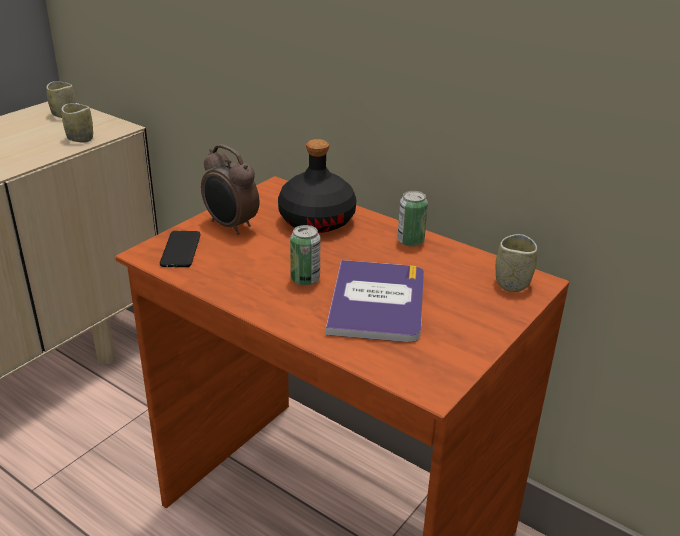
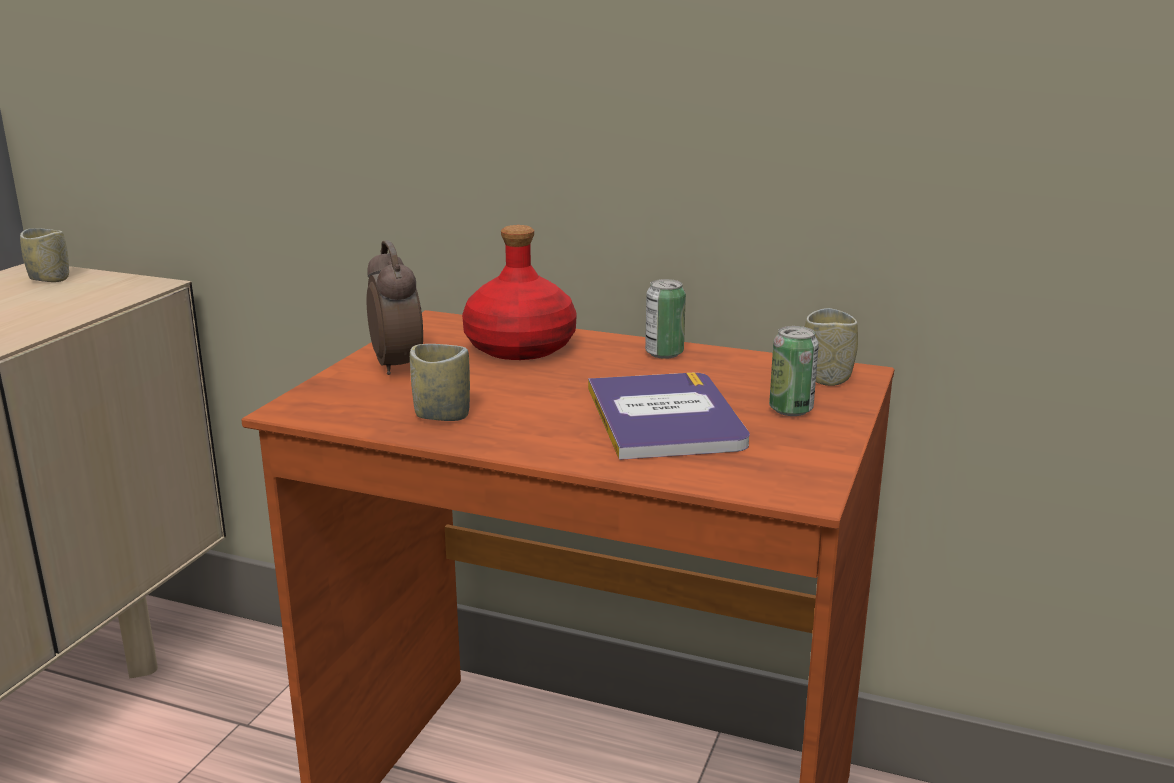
camera: 15 degrees left, 10 degrees down
cup [61,104,93,142] -> cup moved to [410,344,470,421]
phone [160,231,201,267] -> none
alarm clock [201,145,259,235] -> alarm clock turned 135 degrees counterclockwise [366,240,423,375]
black bottle [278,139,356,233] -> red bottle [462,225,577,360]
can [290,225,320,286] -> can moved to [769,326,819,416]

